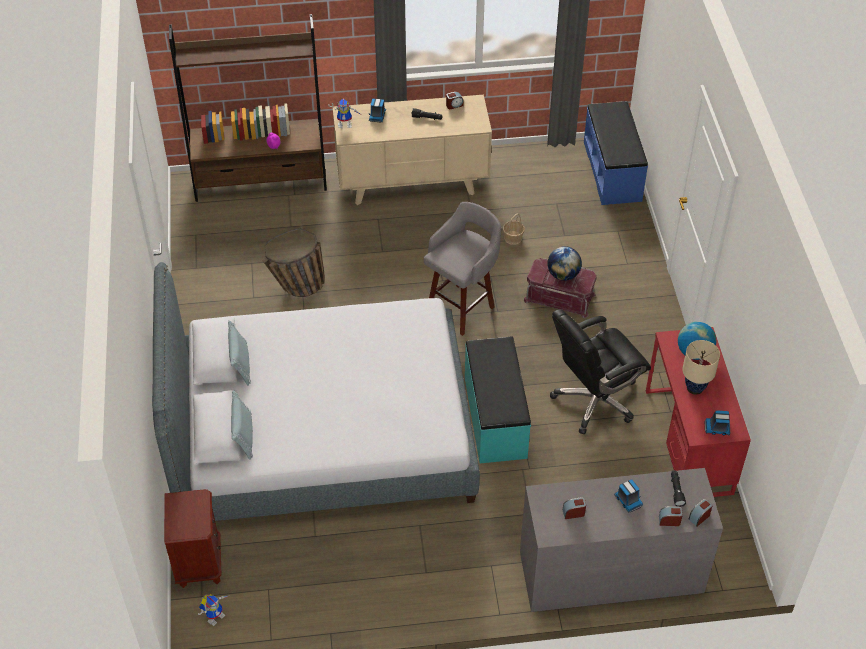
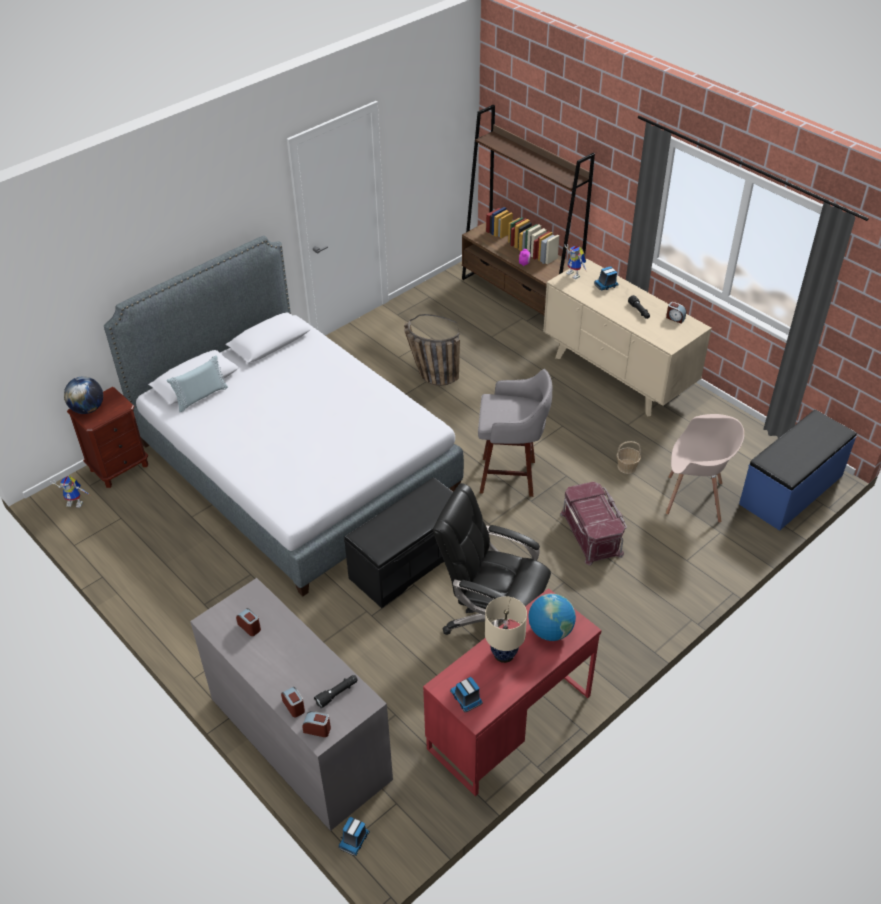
camera: 55 degrees right, 5 degrees down
blue pillow [228,320,251,386] -> none
turquoise bench [465,337,531,463] -> black bench [344,477,453,608]
globe [547,246,582,281] -> globe moved to [64,376,103,414]
toy truck [614,479,643,513] -> toy truck moved to [338,817,370,856]
none -> beige chair [666,414,744,522]

